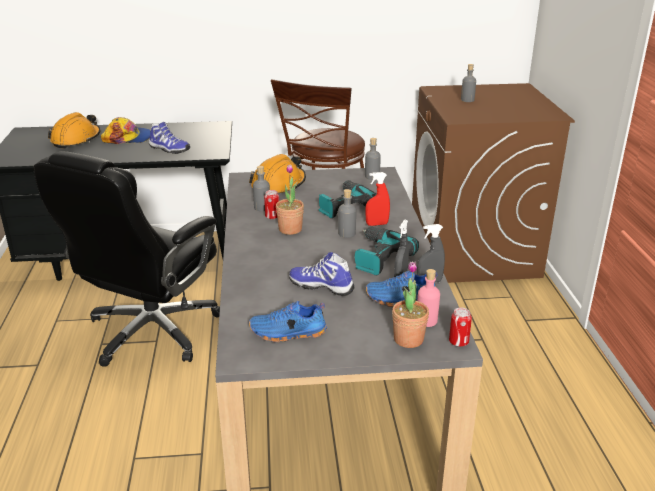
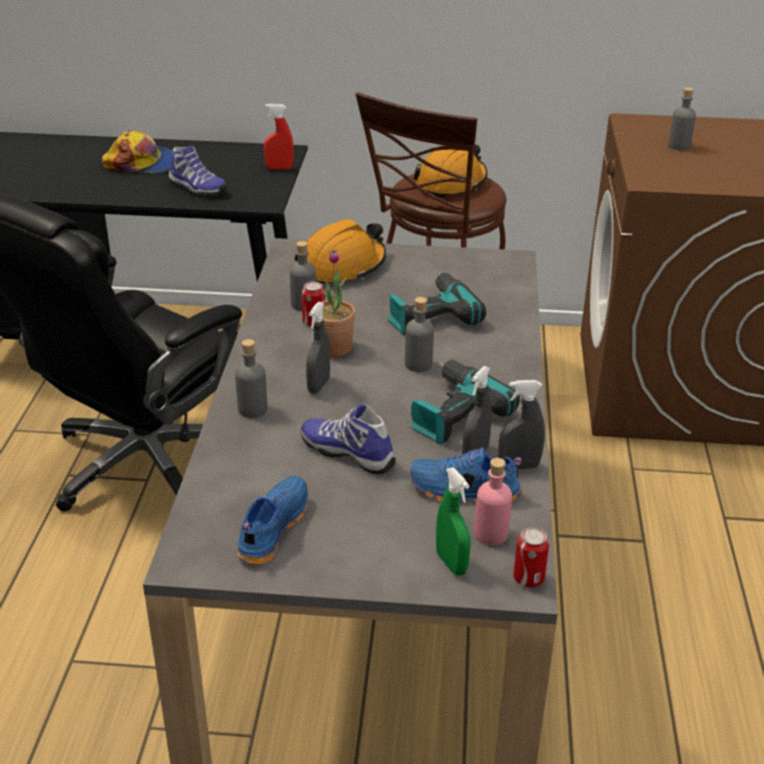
camera: 10 degrees right, 5 degrees up
orange hard hat [48,112,100,148] -> orange hard hat moved to [414,144,488,198]
blue shoe [249,301,327,342] -> blue shoe turned 105 degrees clockwise [238,475,308,565]
grey bottle [365,138,381,180] -> grey bottle moved to [235,339,267,418]
red spray bottle [365,172,390,226] -> red spray bottle moved to [264,104,294,170]
potted plant [392,261,429,348] -> green spray bottle [436,467,471,575]
none -> grey spray bottle [306,302,330,394]

